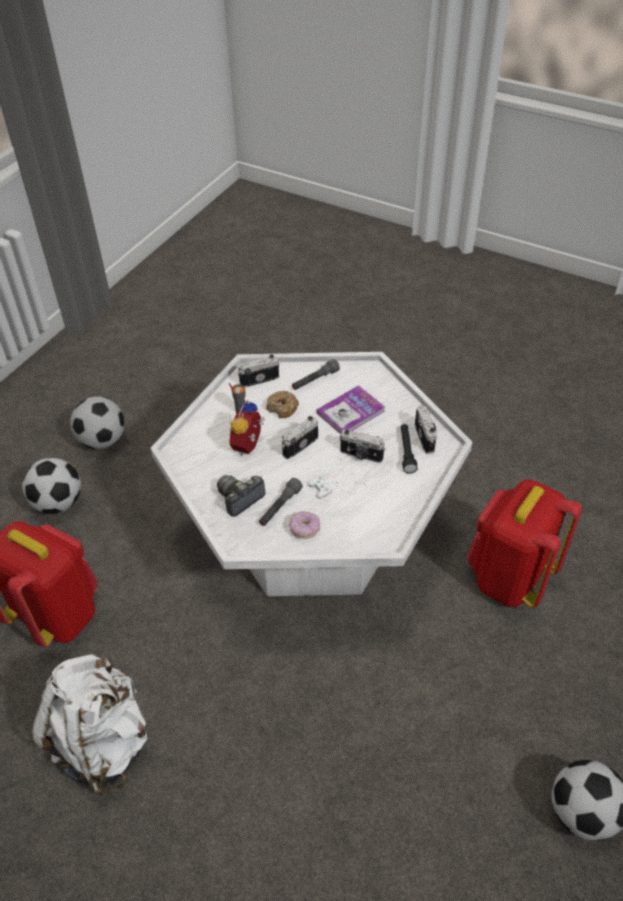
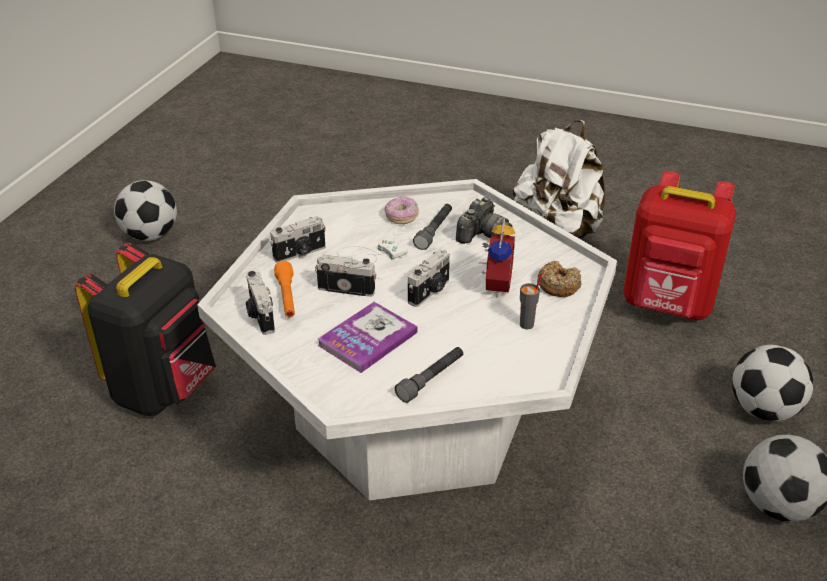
camera: 170 degrees right, 10 degrees down
camera [237,354,280,387] -> camera moved to [270,216,326,263]
donut [267,391,299,418] -> donut moved to [537,261,581,297]
black flashlight [401,424,418,474] -> orange flashlight [274,261,295,317]
red backpack [467,479,582,608] -> black backpack [75,242,216,416]

